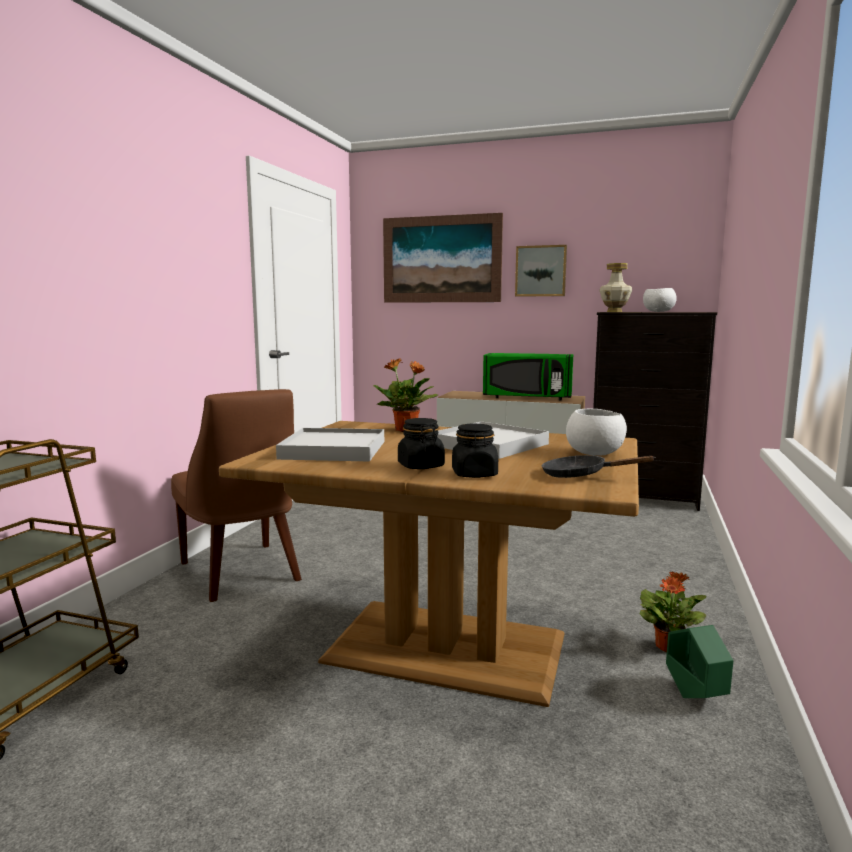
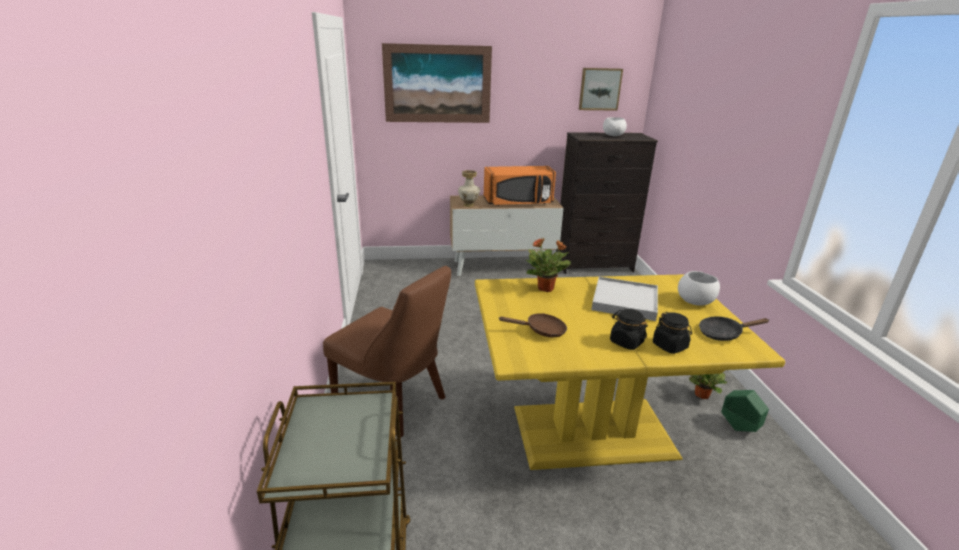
camera: 25 degrees left, 15 degrees up
brown dining table [219,421,639,707] -> yellow dining table [475,274,785,470]
white tray [276,428,384,462] -> brown frying pan [499,313,567,337]
green microwave [483,353,573,400] -> orange microwave [484,166,556,206]
picture [515,245,567,297] -> picture moved to [579,68,623,111]
vase [600,263,632,312] -> vase moved to [458,170,480,207]

